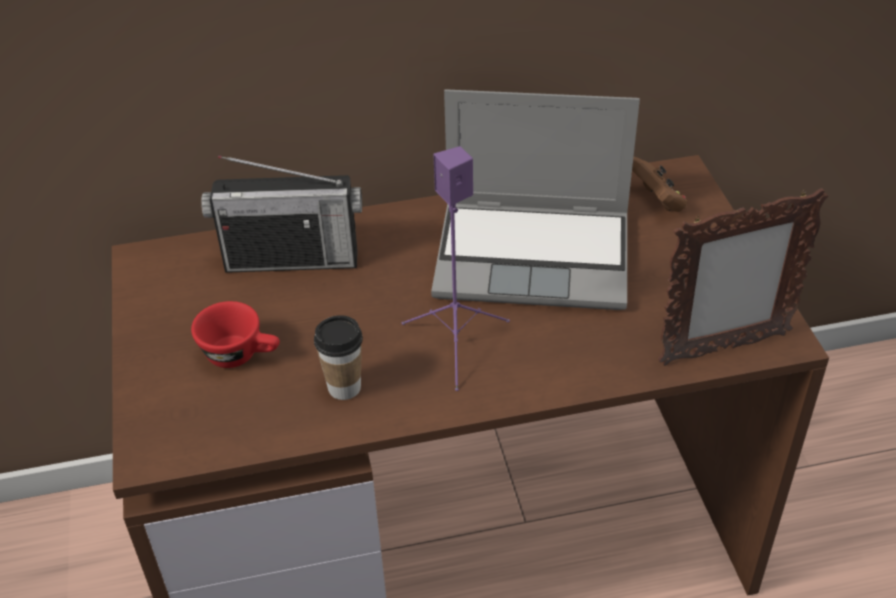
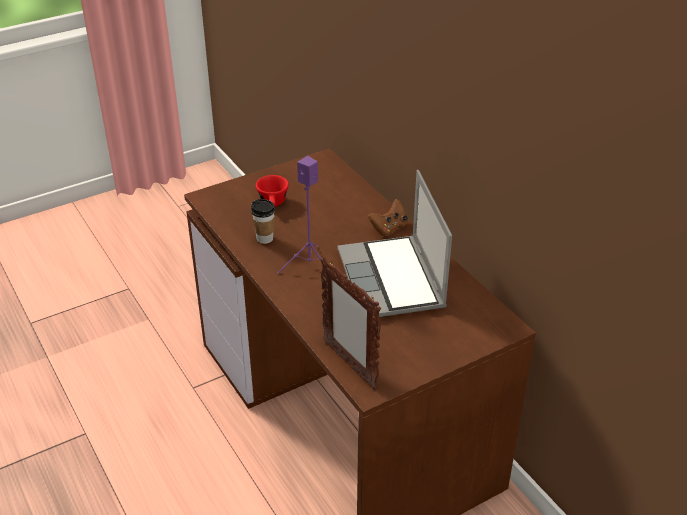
camera: 70 degrees right, 5 degrees down
radio [201,155,362,273] -> none
brown game controller [632,157,687,212] -> brown game controller moved to [368,199,407,236]

